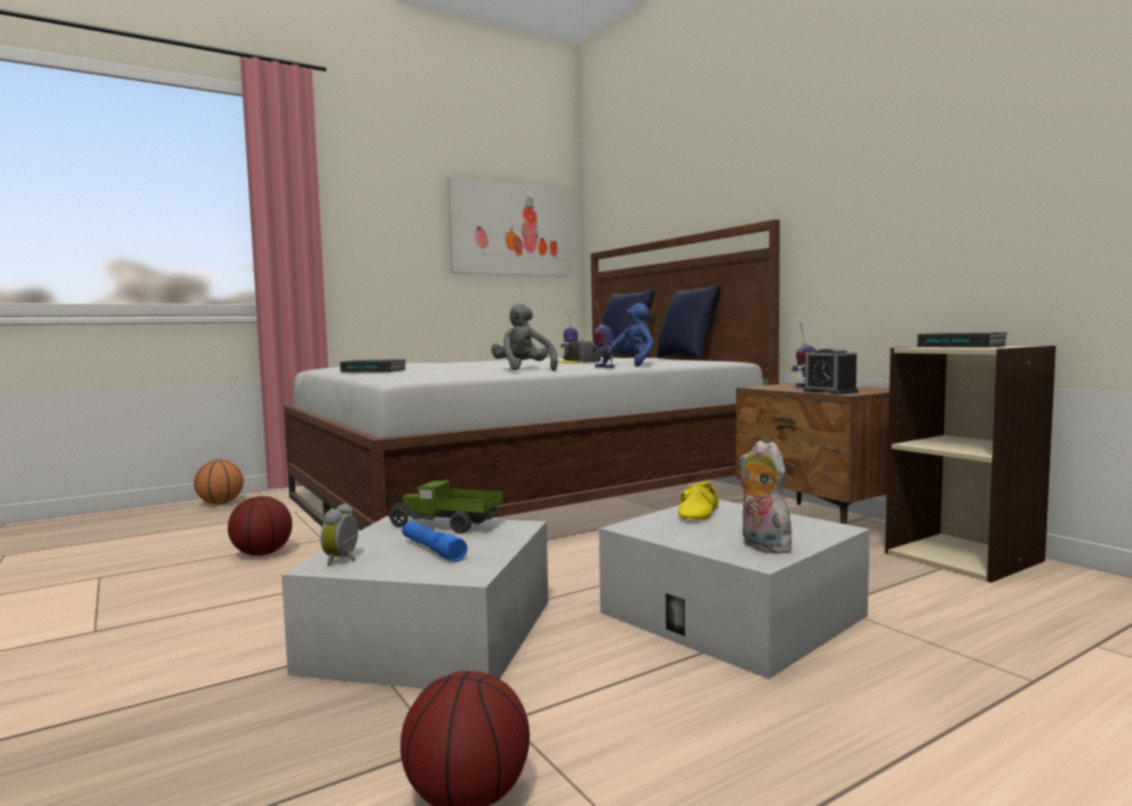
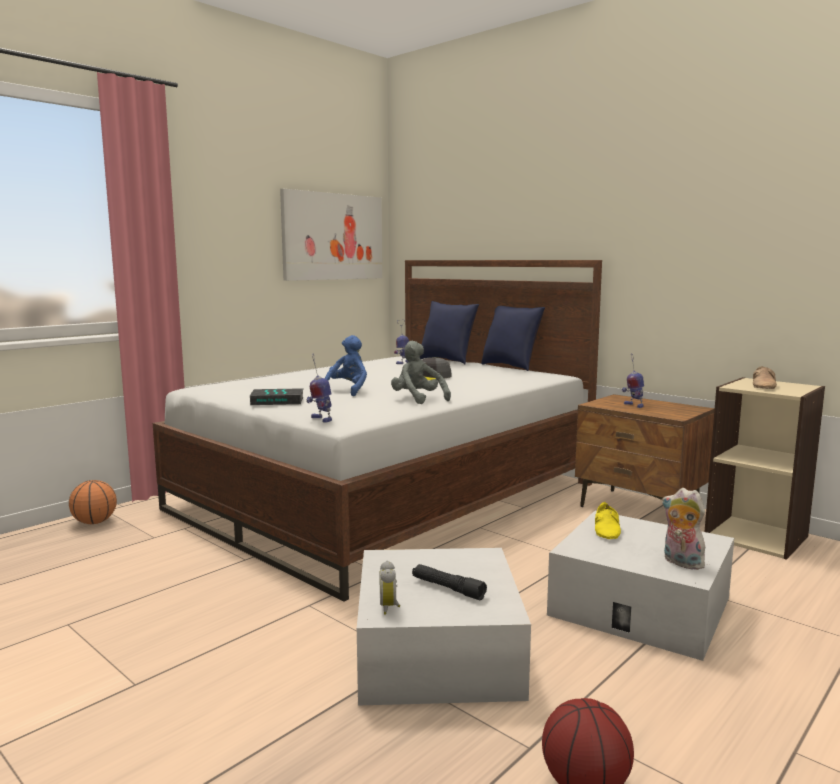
camera: 15 degrees left, 5 degrees up
basketball [228,496,292,556] -> none
toy truck [388,480,503,534] -> none
blue flashlight [402,522,467,562] -> black flashlight [412,564,487,600]
toy robot [590,302,614,368] -> toy robot moved to [306,354,332,423]
blue plush toy [602,303,654,367] -> blue plush toy moved to [325,335,367,396]
alarm clock [803,348,858,395] -> none
book [917,332,1007,348] -> beige shoe [753,366,777,389]

